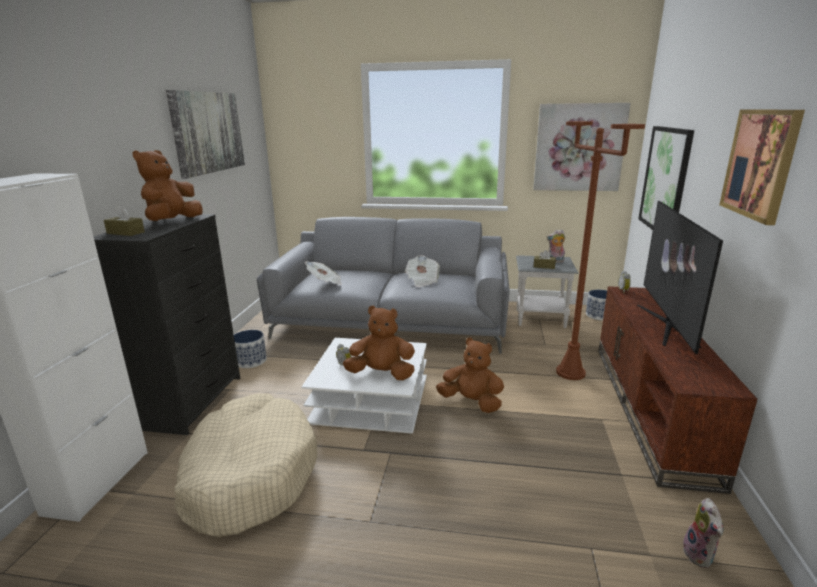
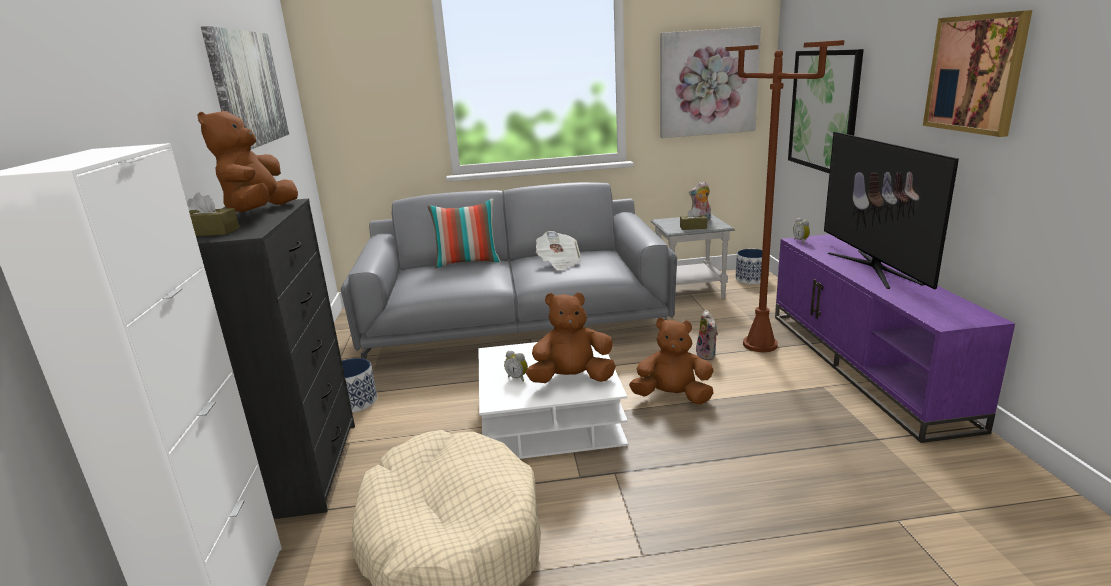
camera: 15 degrees left, 0 degrees up
newspaper [305,262,342,285] -> none
brown tv stand [598,286,757,494] -> purple tv stand [775,234,1015,443]
plush toy [683,498,724,568] -> plush toy moved to [696,310,718,360]
none -> pillow [428,199,501,268]

